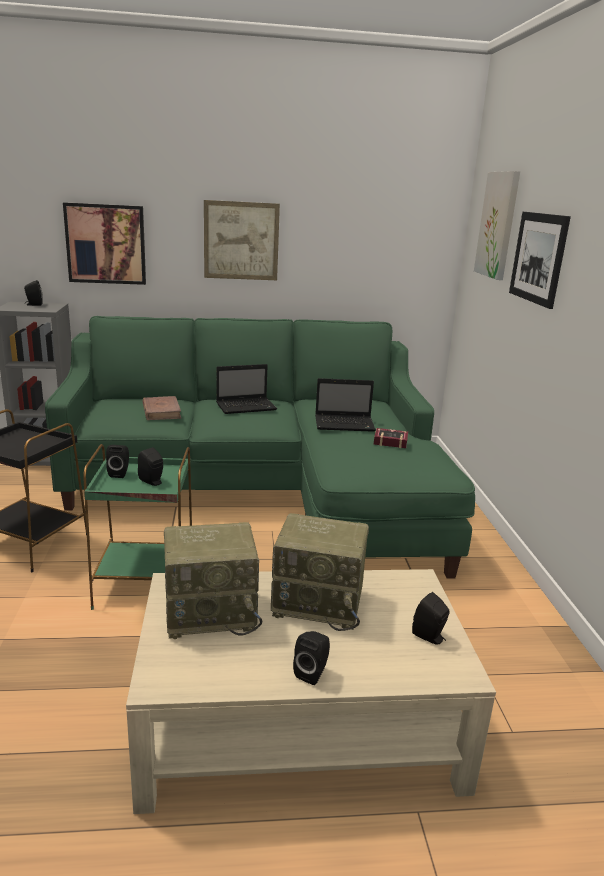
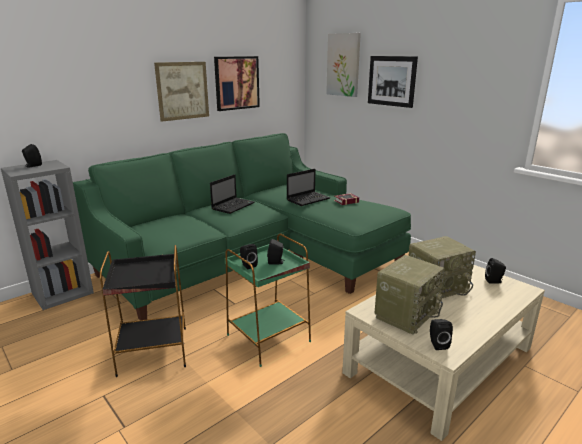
camera: 35 degrees left, 0 degrees up
picture [63,202,146,285] -> picture moved to [214,56,260,111]
brown book [142,396,181,420] -> none
black speaker [293,631,330,685] -> black speaker moved to [430,319,453,350]

